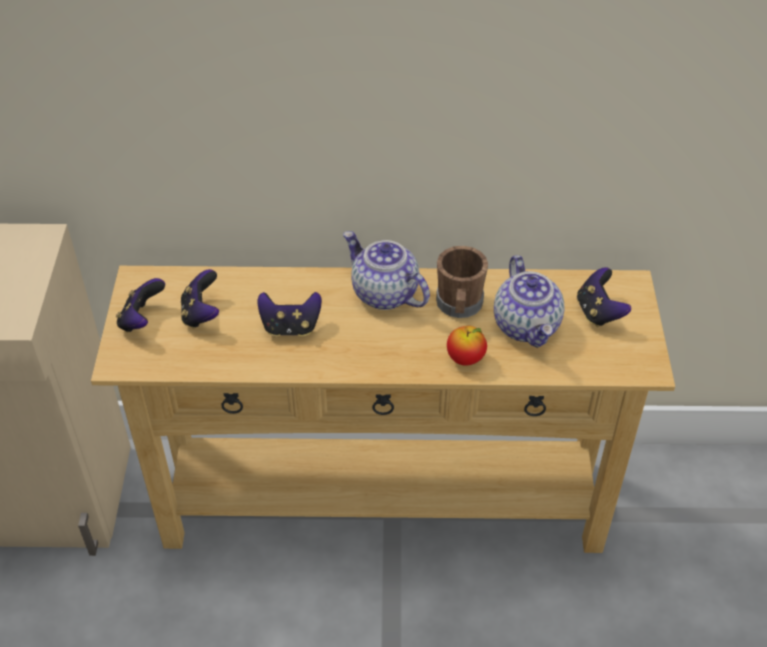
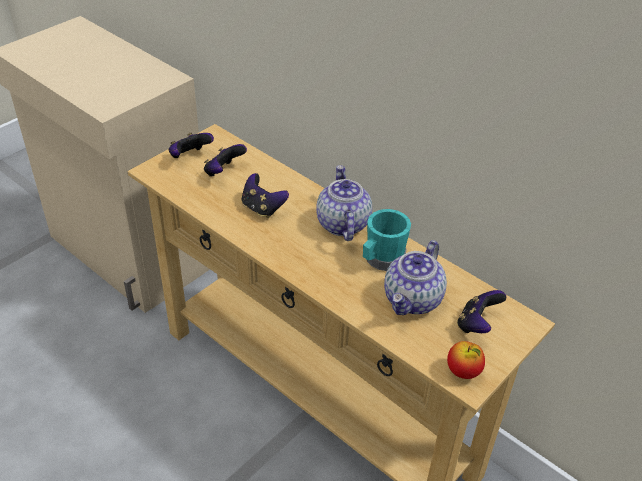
camera: 40 degrees right, 5 degrees down
brown mug [436,246,488,318] -> turquoise mug [363,209,411,271]
apple [447,326,487,366] -> apple moved to [447,341,485,379]

